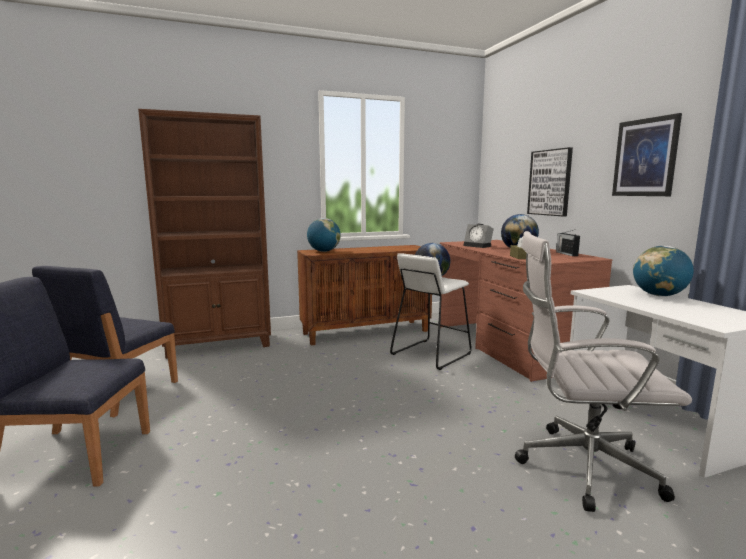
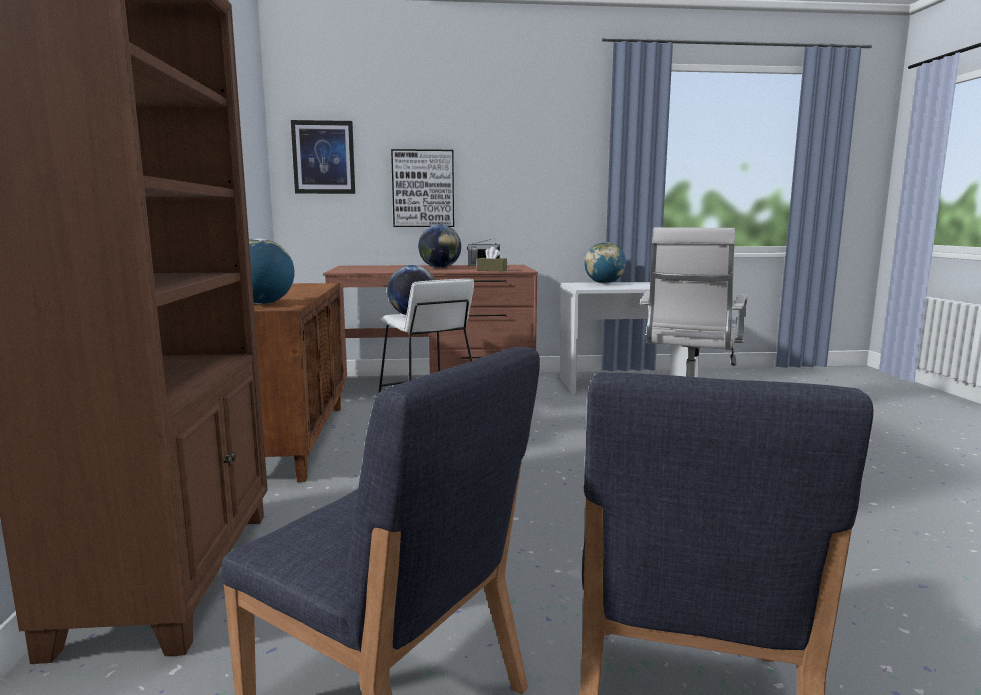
camera: 75 degrees left, 0 degrees up
alarm clock [463,224,494,248] -> none
picture [612,113,682,196] -> picture moved to [291,120,355,194]

